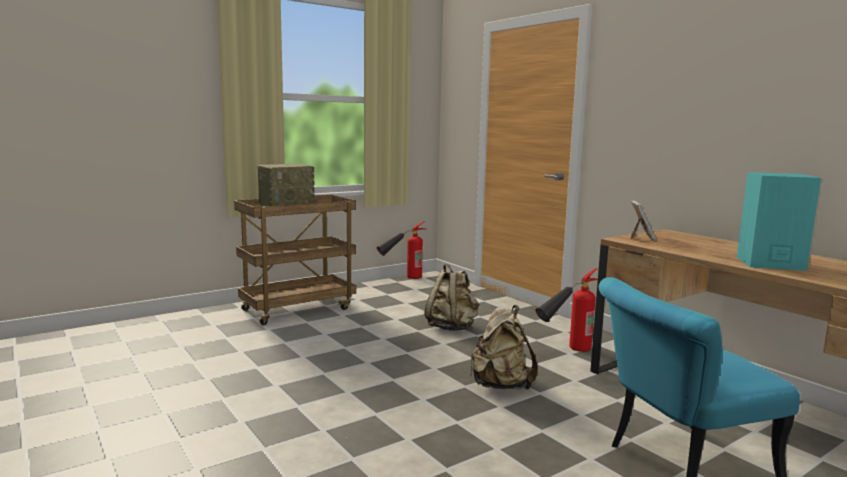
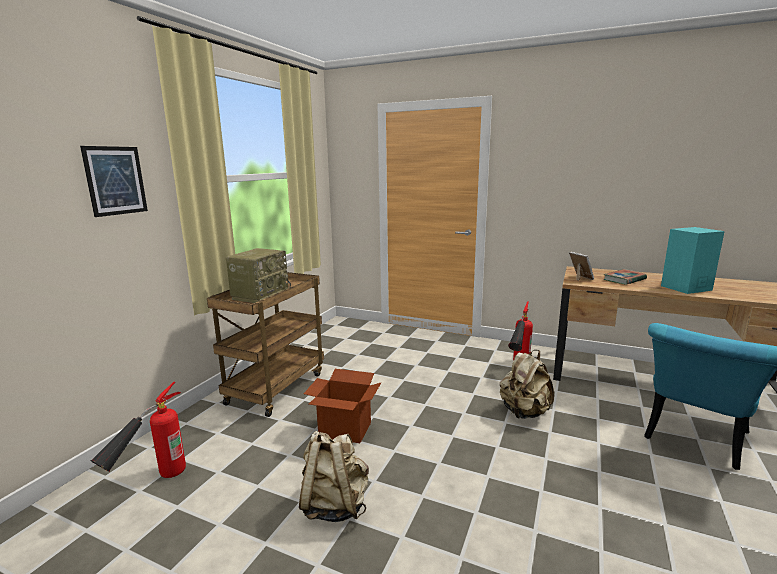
camera: 30 degrees left, 5 degrees up
fire extinguisher [377,221,427,279] -> fire extinguisher moved to [90,382,186,478]
beige backpack [425,264,479,331] -> beige backpack moved to [299,431,369,522]
none -> picture [80,146,148,217]
none -> cardboard box [304,369,381,443]
none -> book [604,269,647,285]

